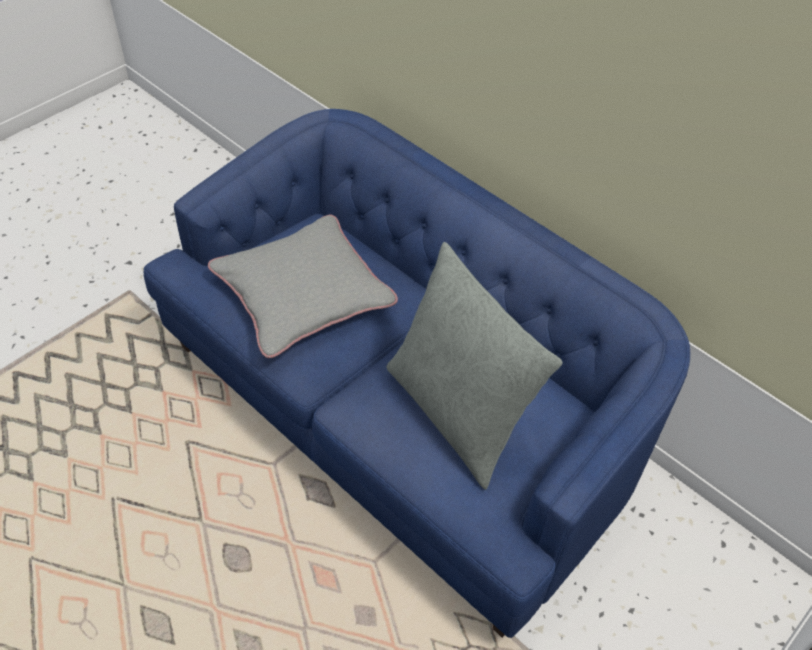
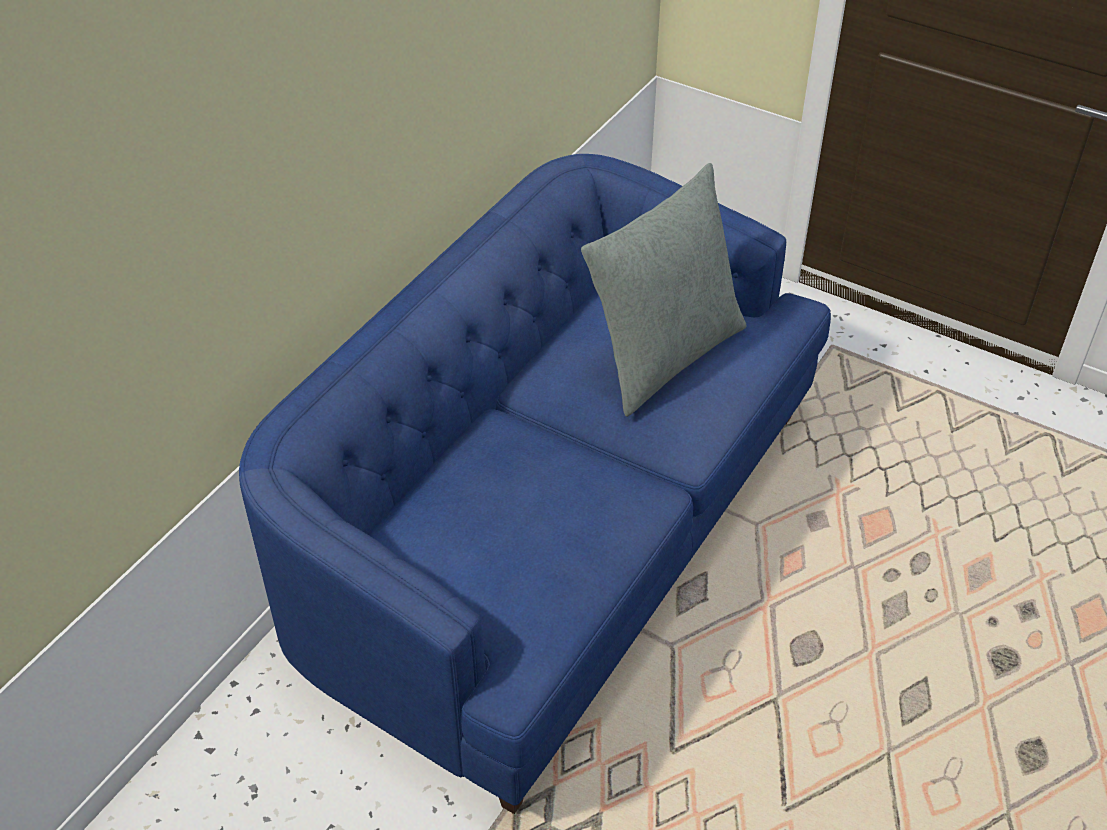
camera: 100 degrees left, 5 degrees down
grey pillow [208,215,398,358] -> none

